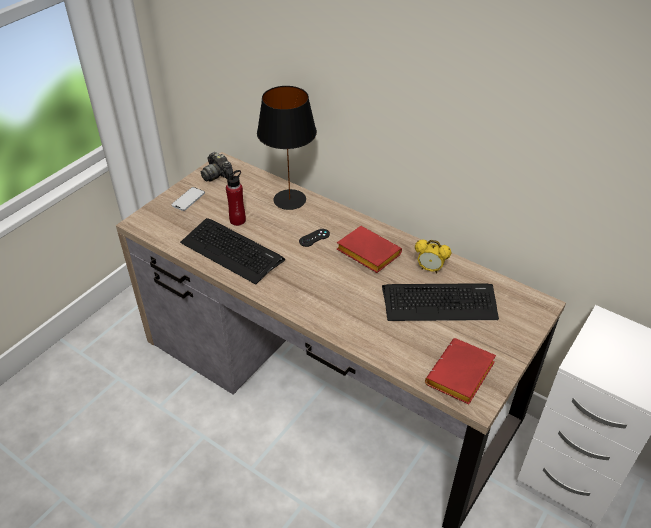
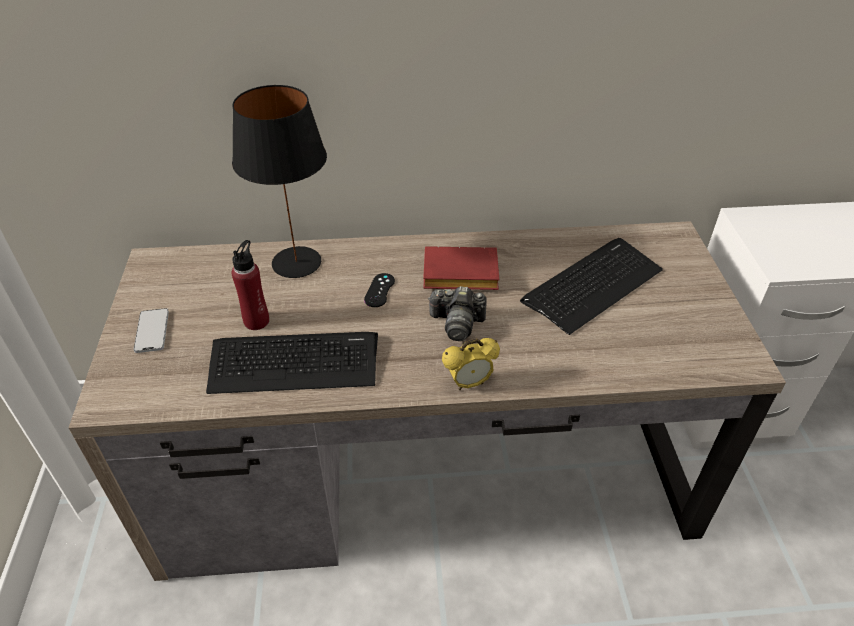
camera: 40 degrees left, 0 degrees up
camera [201,152,234,182] -> camera moved to [428,286,487,341]
alarm clock [415,240,451,273] -> alarm clock moved to [442,338,500,390]
red book [425,338,496,404] -> none

